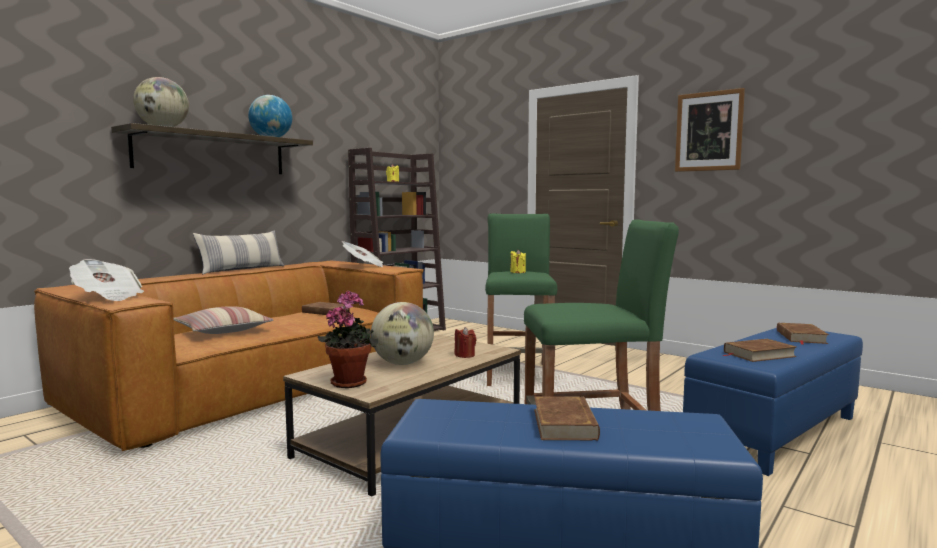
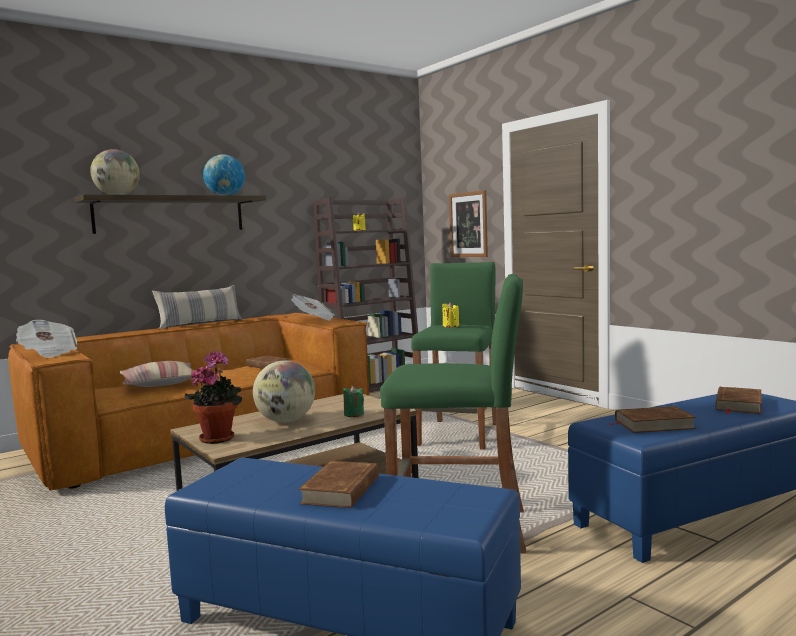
camera: 15 degrees right, 0 degrees up
red candle [454,327,476,358] -> green candle [343,386,364,417]
picture [675,88,745,172] -> picture moved to [449,190,488,257]

